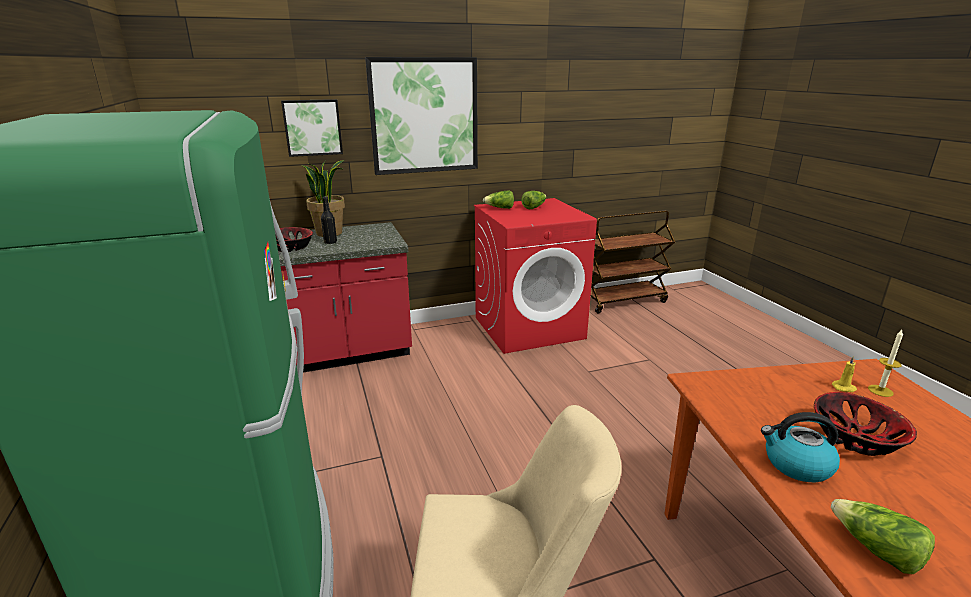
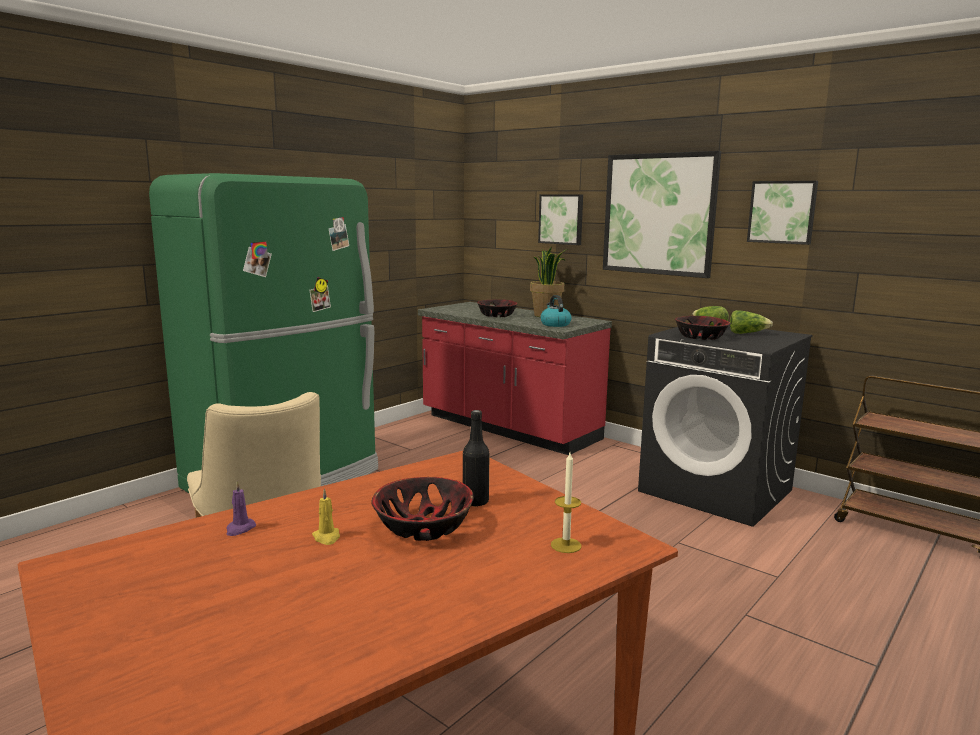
camera: 60 degrees right, 10 degrees down
black bottle [321,196,337,244] -> black bottle moved to [463,410,489,507]
red washing machine [474,198,597,354] -> black washing machine [638,323,813,527]
kettle [761,412,840,482] -> kettle moved to [540,295,572,327]
lettuce [831,499,935,574] -> purple candle [226,481,256,536]
yellow candle [832,356,857,392] -> yellow candle moved to [312,488,340,545]
none -> bowl [675,316,731,340]
none -> picture [747,181,818,245]

